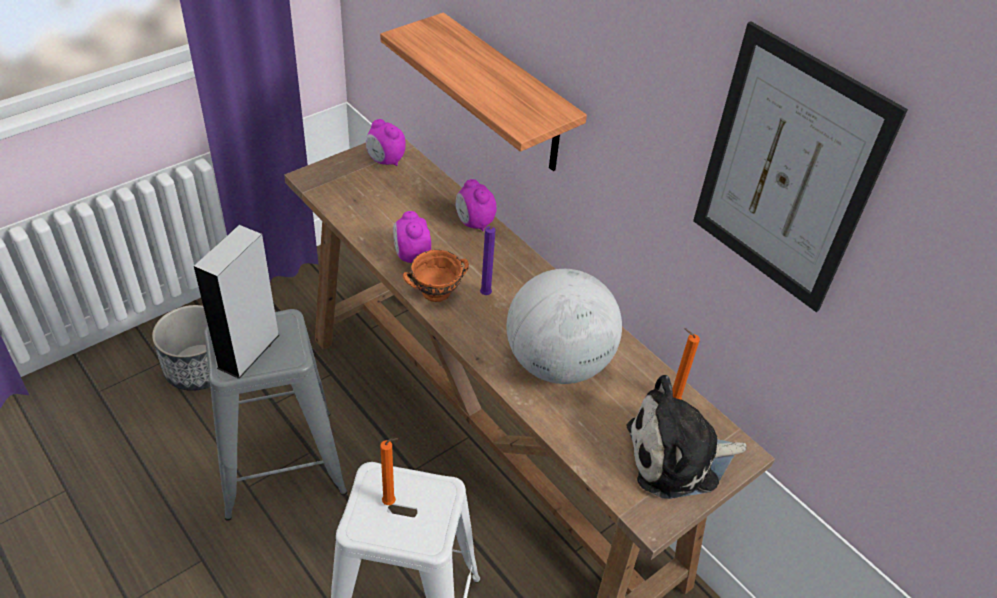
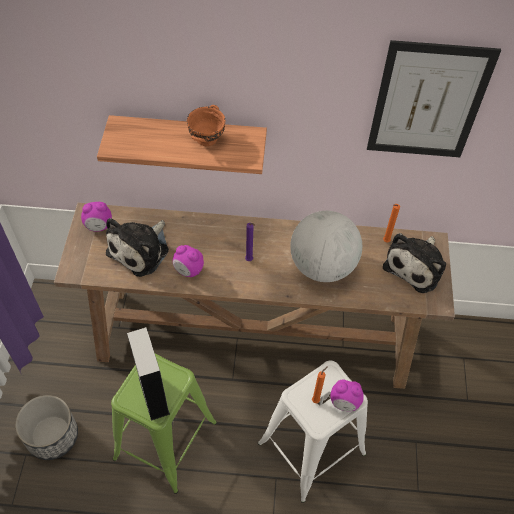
camera: 45 degrees left, 10 degrees up
grey stool [204,309,347,521] -> green stool [111,353,217,494]
orange bowl [403,250,469,302] -> orange bowl moved to [187,105,226,146]
alarm clock [456,179,496,231] -> alarm clock moved to [330,379,364,411]
none -> plush toy [106,218,169,277]

